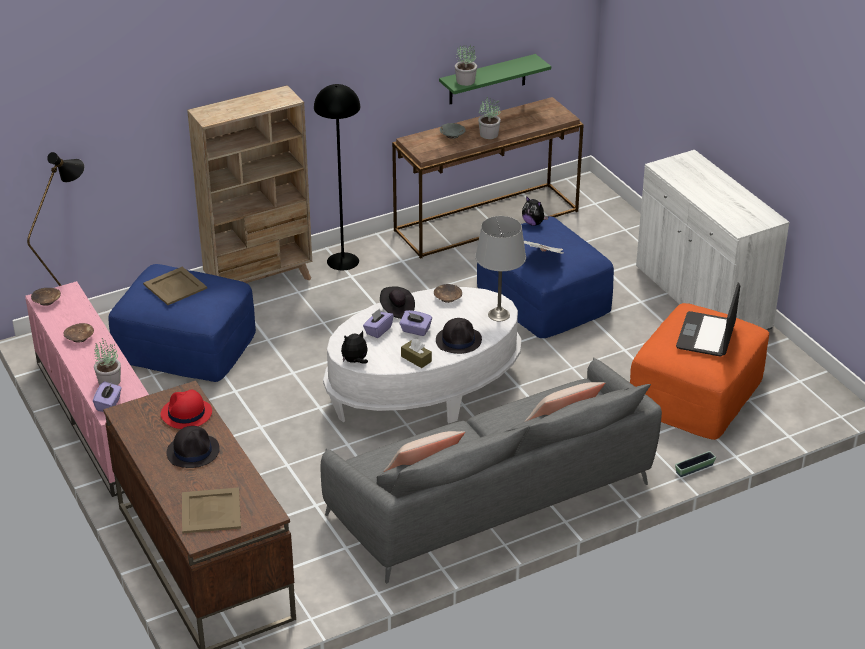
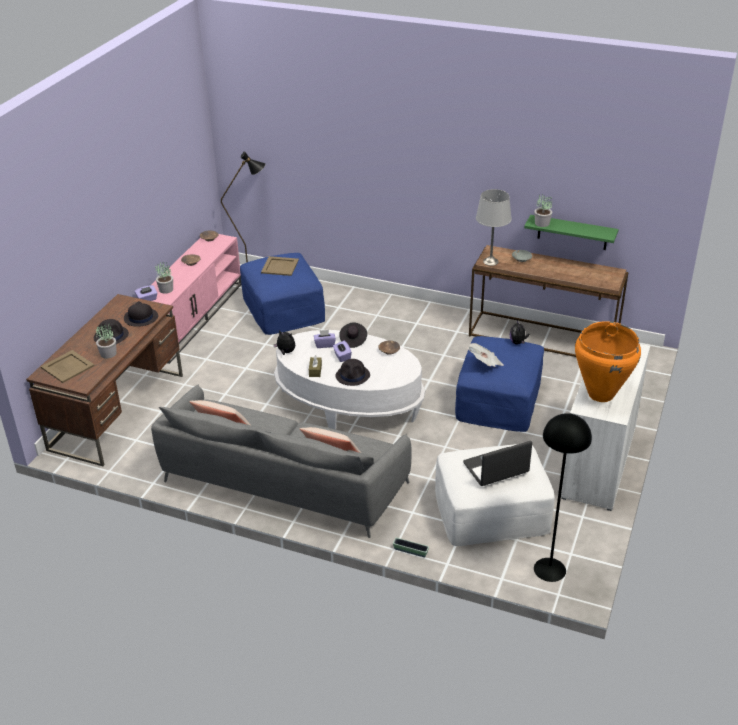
camera: 50 degrees right, 0 degrees up
red hat [161,390,212,429] -> black hat [124,301,158,327]
beige bookcase [187,85,312,283] -> none
black floor lamp [314,84,360,270] -> black floor lamp moved to [534,413,592,582]
grey table lamp [475,216,526,321] -> grey table lamp moved to [476,189,512,266]
potted plant [478,97,501,139] -> potted plant moved to [95,324,117,359]
orange ottoman [630,303,769,440] -> white ottoman [435,444,555,546]
none -> orange vase [575,321,641,402]

